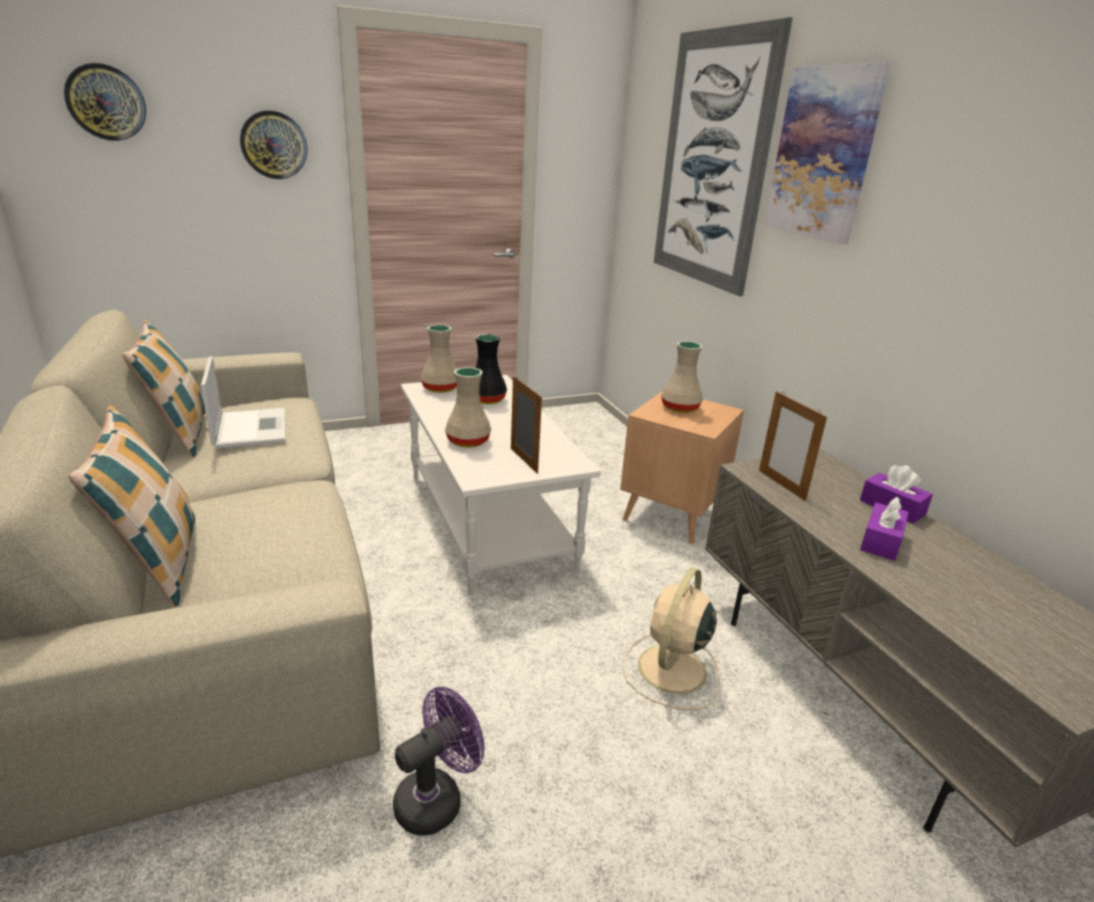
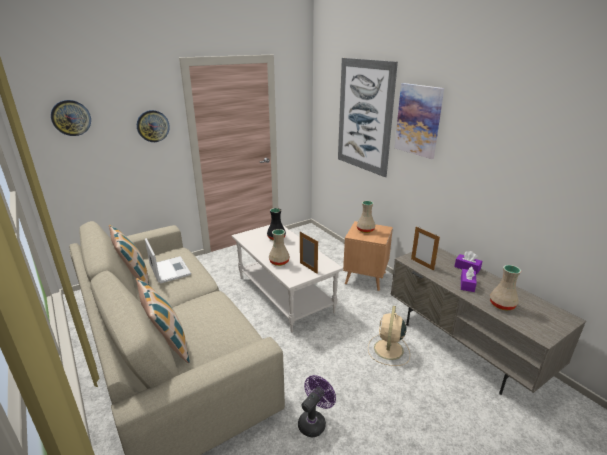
camera: 10 degrees left, 0 degrees up
beige vase [421,325,457,393] -> beige vase moved to [490,265,521,310]

